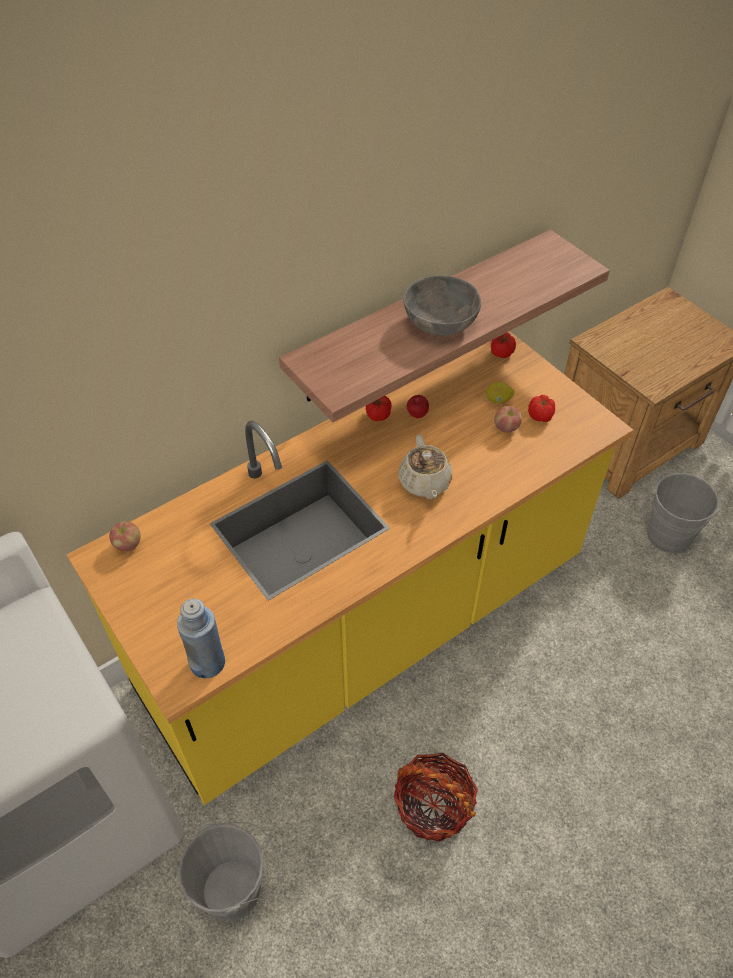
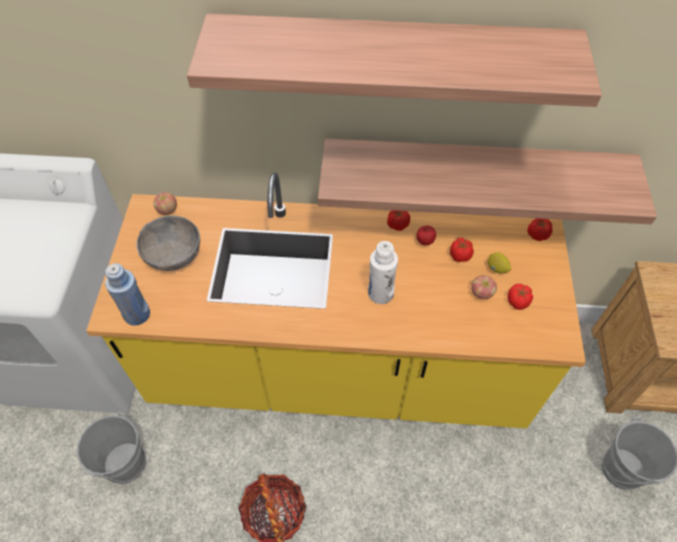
camera: 40 degrees right, 5 degrees up
beige teapot [398,434,452,499] -> white bottle [368,241,398,304]
grey bowl [404,276,481,336] -> grey bowl moved to [136,215,200,271]
none -> shelf [187,14,602,107]
none -> tomato [450,238,474,262]

